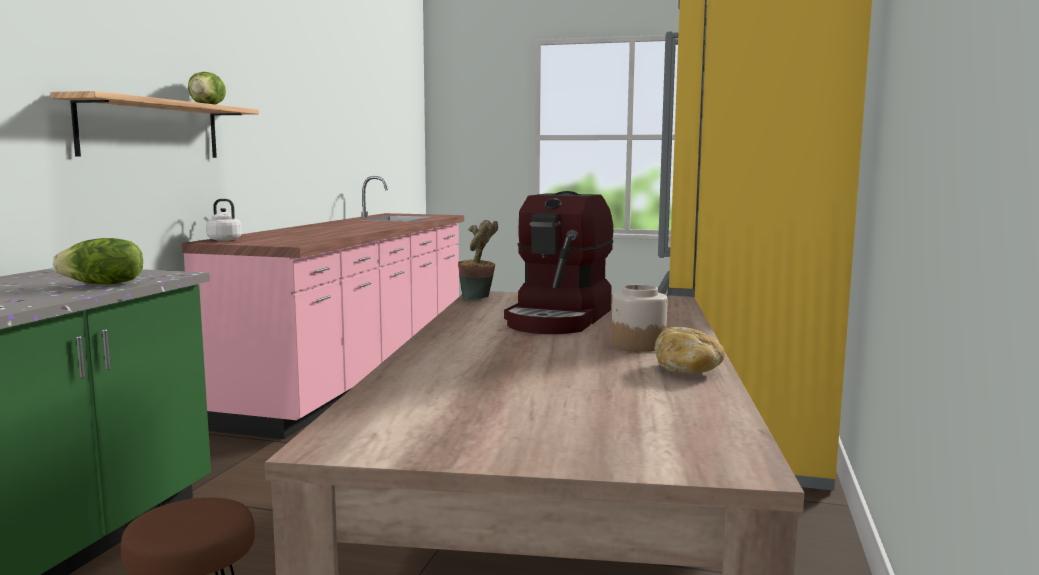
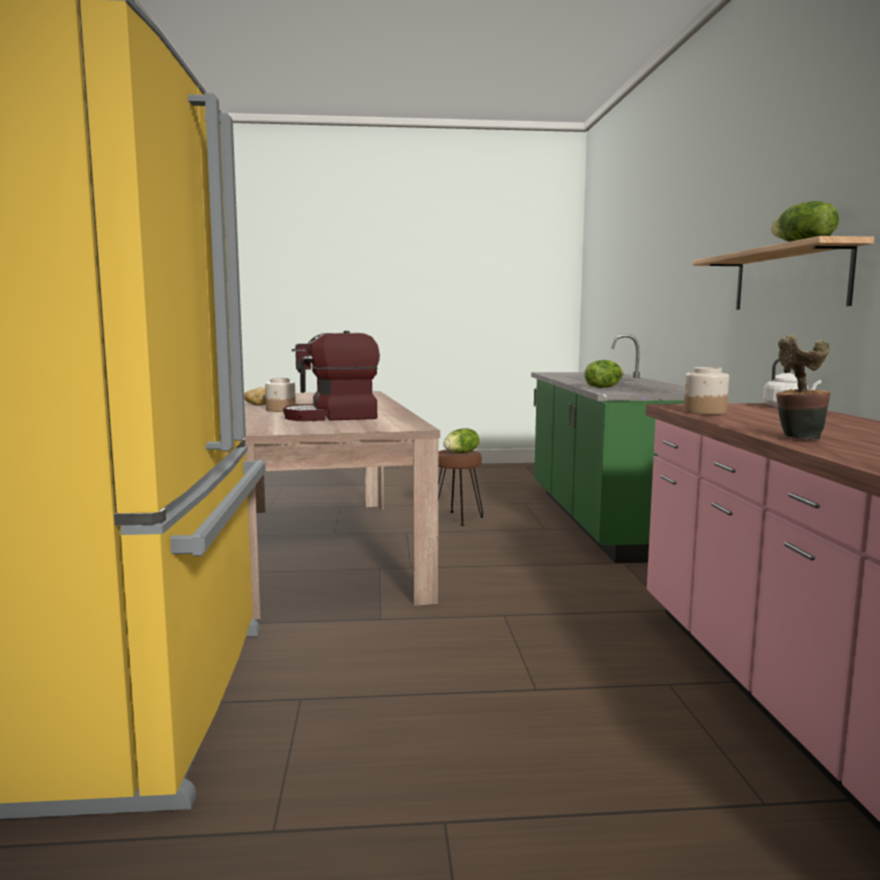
camera: 160 degrees right, 0 degrees up
potted plant [458,220,498,300] -> potted plant moved to [776,335,831,440]
coffee machine [504,191,614,334] -> coffee machine turned 105 degrees counterclockwise [283,331,380,421]
none -> lettuce [443,428,479,453]
none -> jar [684,367,729,415]

